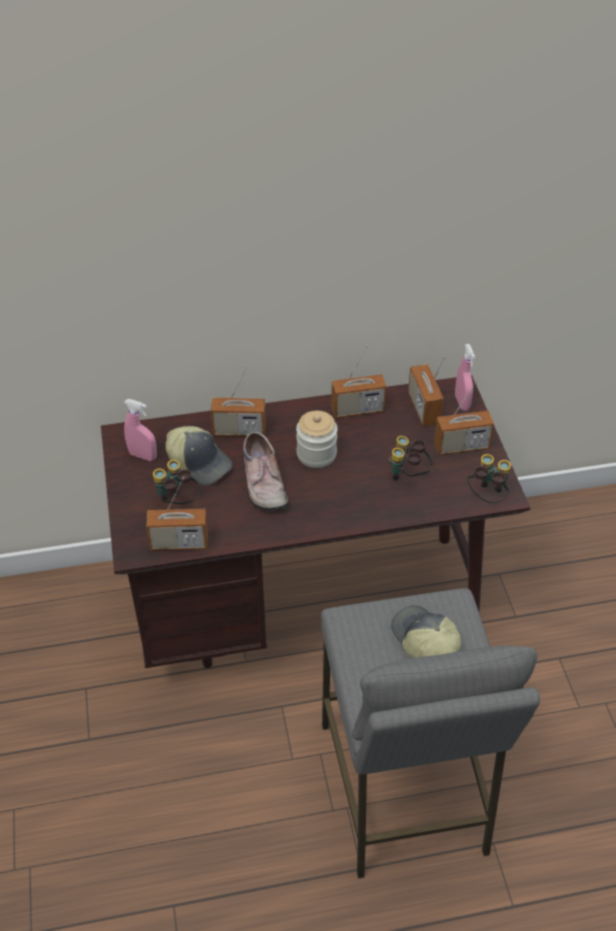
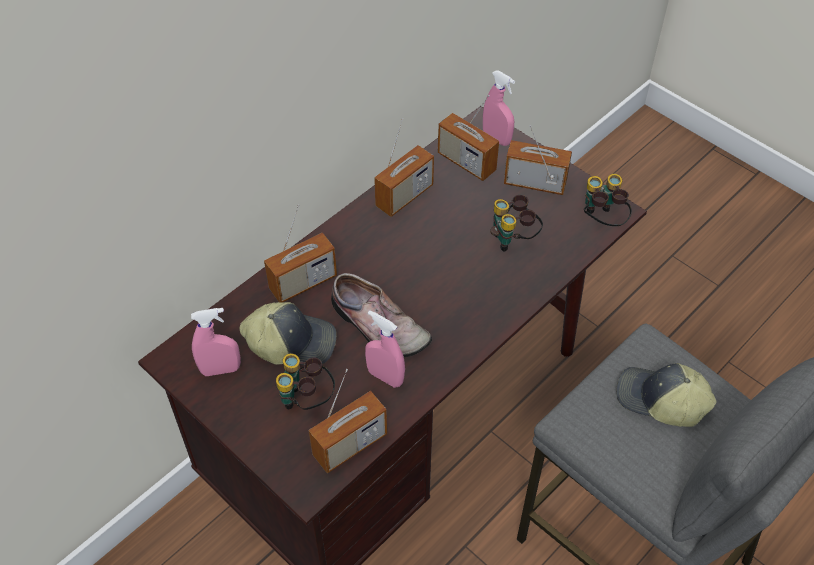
camera: 35 degrees left, 5 degrees up
jar [296,411,338,468] -> none
radio [434,381,494,455] -> radio turned 120 degrees counterclockwise [504,125,572,195]
none -> pink spray bottle [365,310,405,388]

